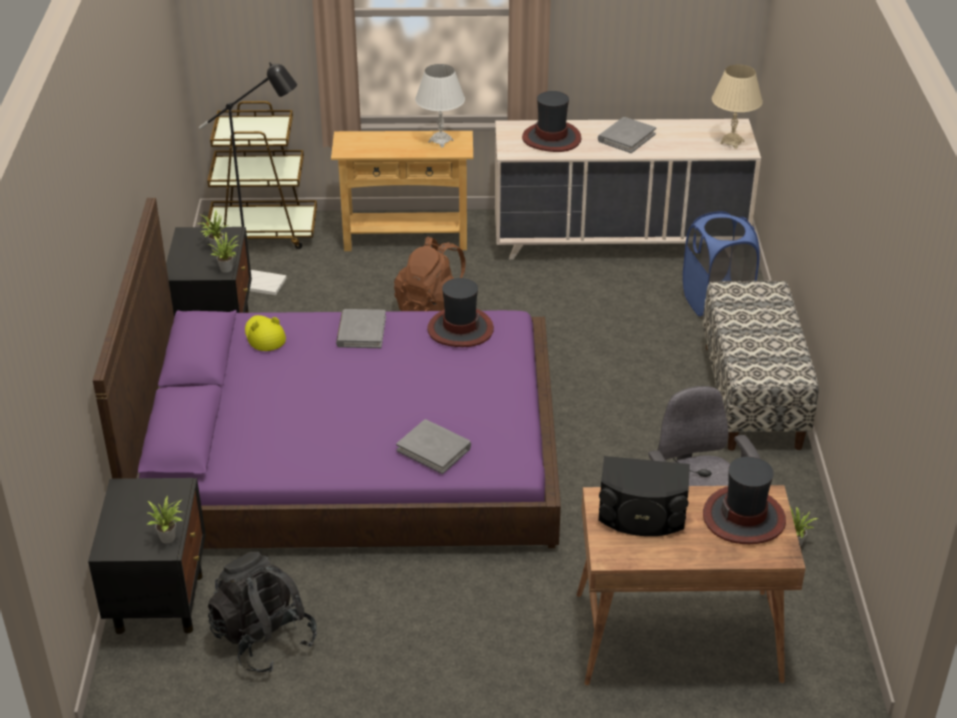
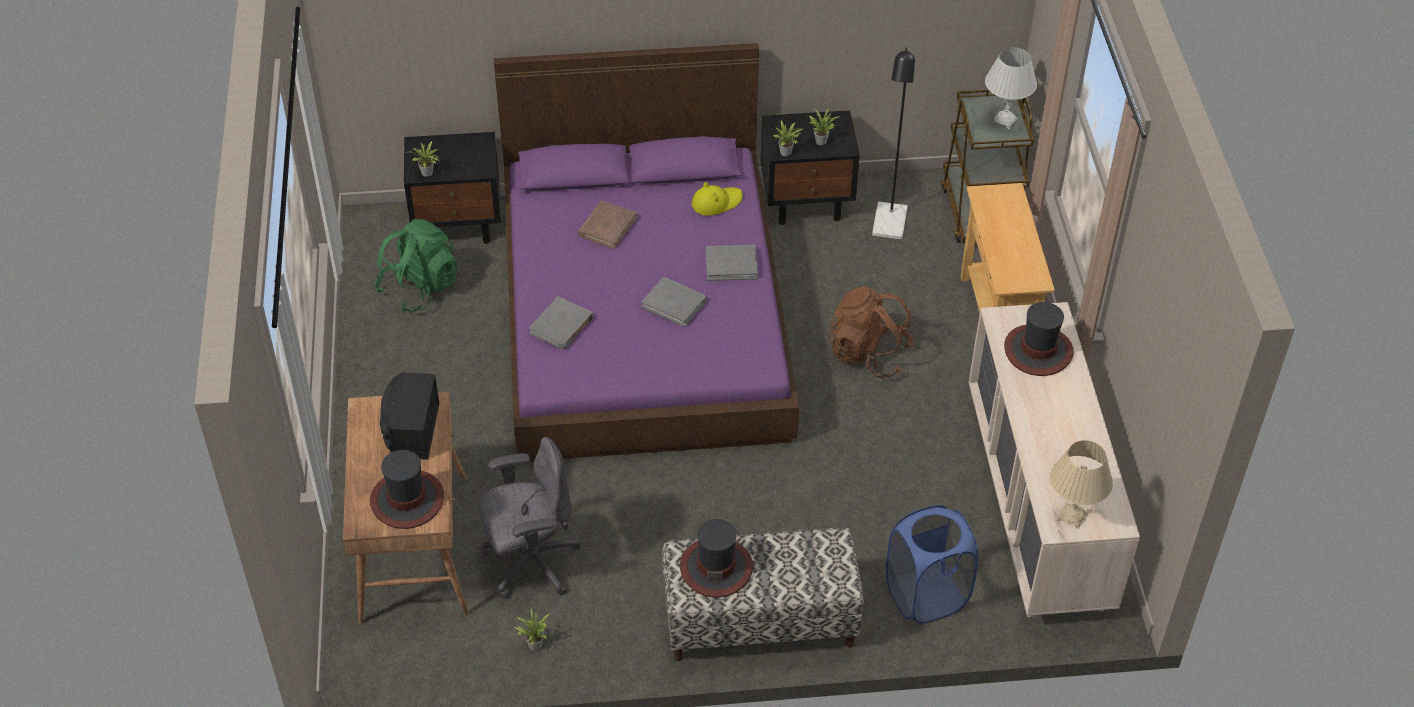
camera: 85 degrees right, 10 degrees up
black backpack [208,552,317,673] -> green backpack [375,219,457,312]
white table lamp [415,64,465,148] -> white table lamp moved to [985,47,1037,129]
hat [427,278,494,347] -> hat moved to [680,519,753,598]
grey book [598,117,656,153] -> grey book moved to [641,277,706,327]
none -> brown book [578,201,637,249]

